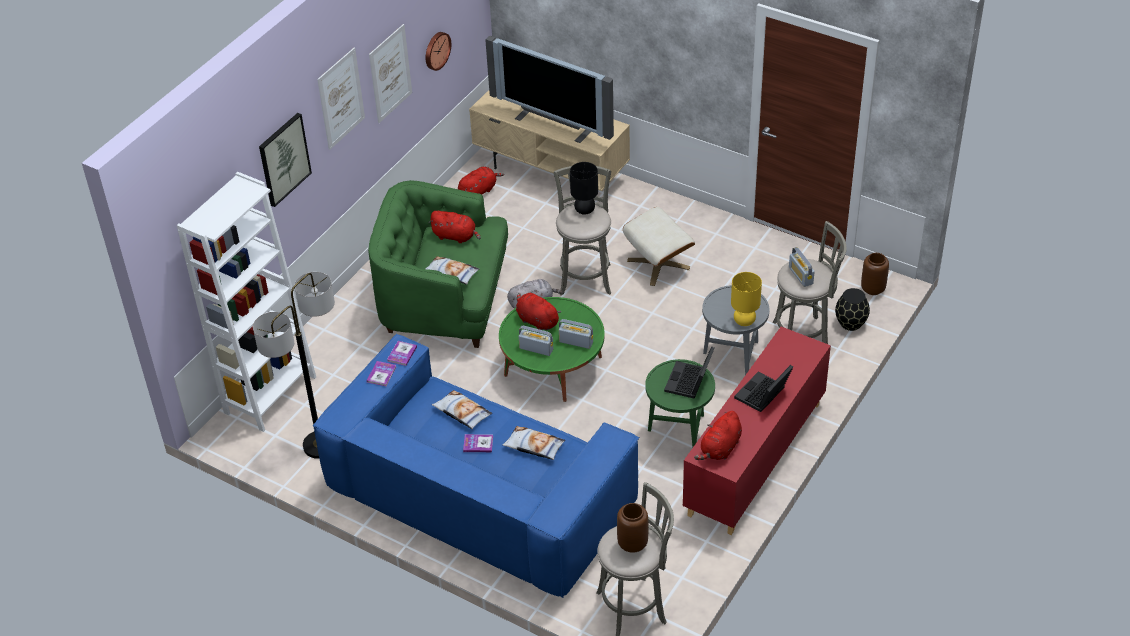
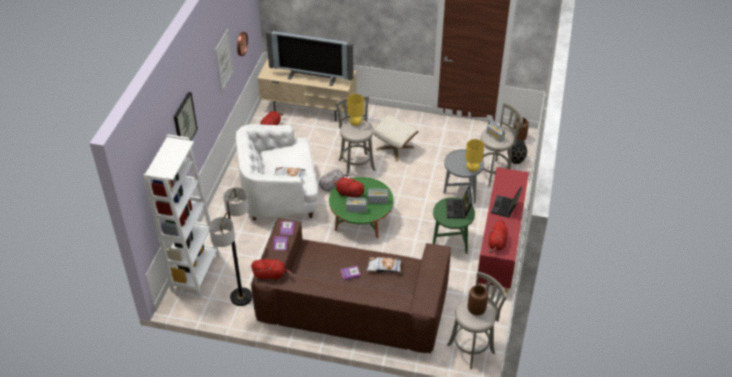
camera: 20 degrees left, 0 degrees up
blue sofa [313,334,639,598] -> brown sofa [251,218,451,353]
picture [317,48,365,150] -> none
green armchair [368,180,508,348] -> white armchair [236,124,318,220]
red plush toy [429,211,481,243] -> red plush toy moved to [251,259,292,280]
pillow [432,390,492,429] -> none
black table lamp [570,162,598,215] -> yellow table lamp [347,94,364,126]

